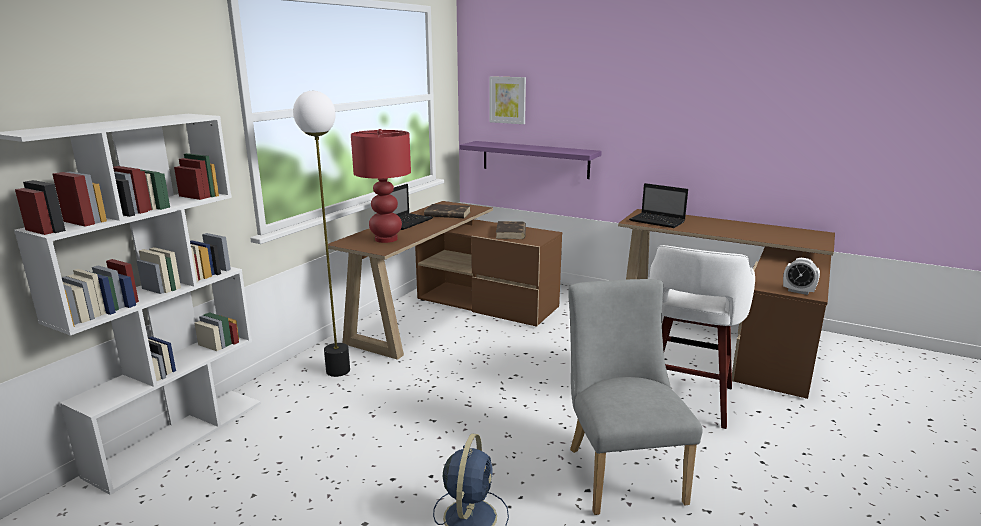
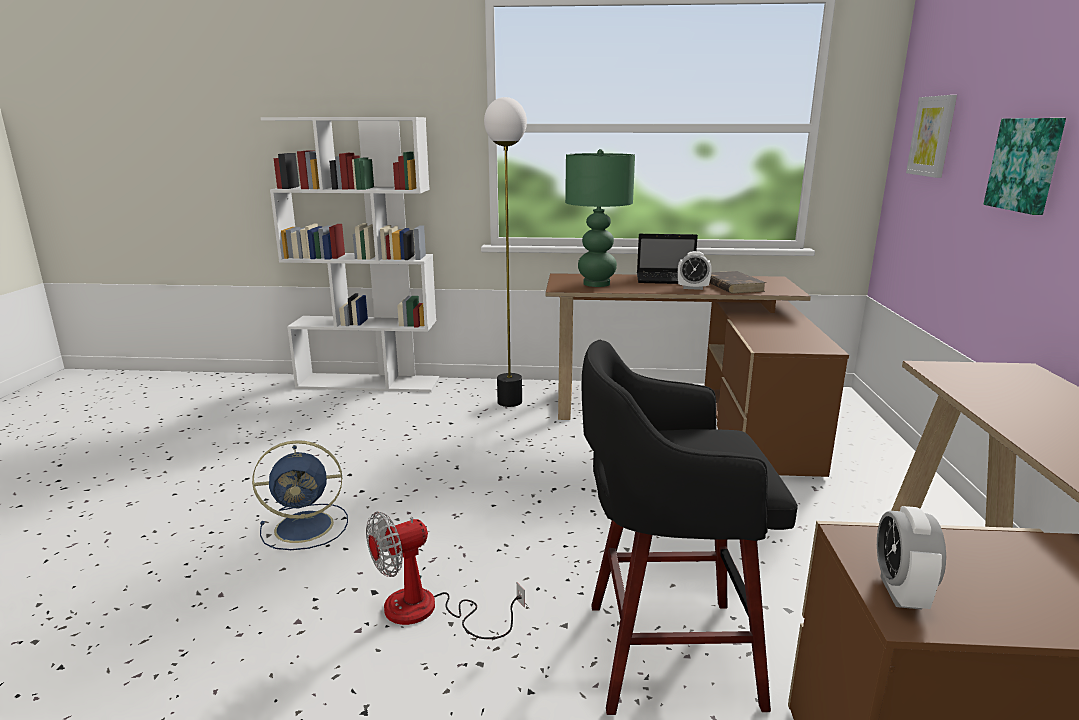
camera: 65 degrees right, 0 degrees up
red table lamp [351,129,411,243] -> green table lamp [565,149,635,287]
purple shelf [460,141,602,179] -> none
brown book [496,221,526,239] -> none
grey chair [568,279,703,515] -> fan [366,512,525,639]
laptop [629,183,688,228] -> none
white stool [650,245,755,429] -> black stool [581,339,798,715]
none -> alarm clock [678,251,712,290]
none -> picture [983,118,1066,215]

